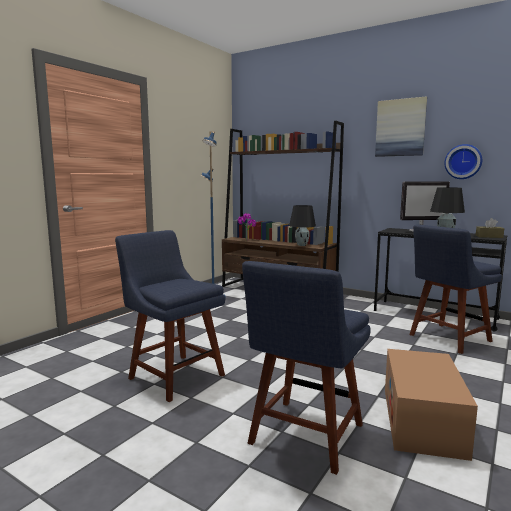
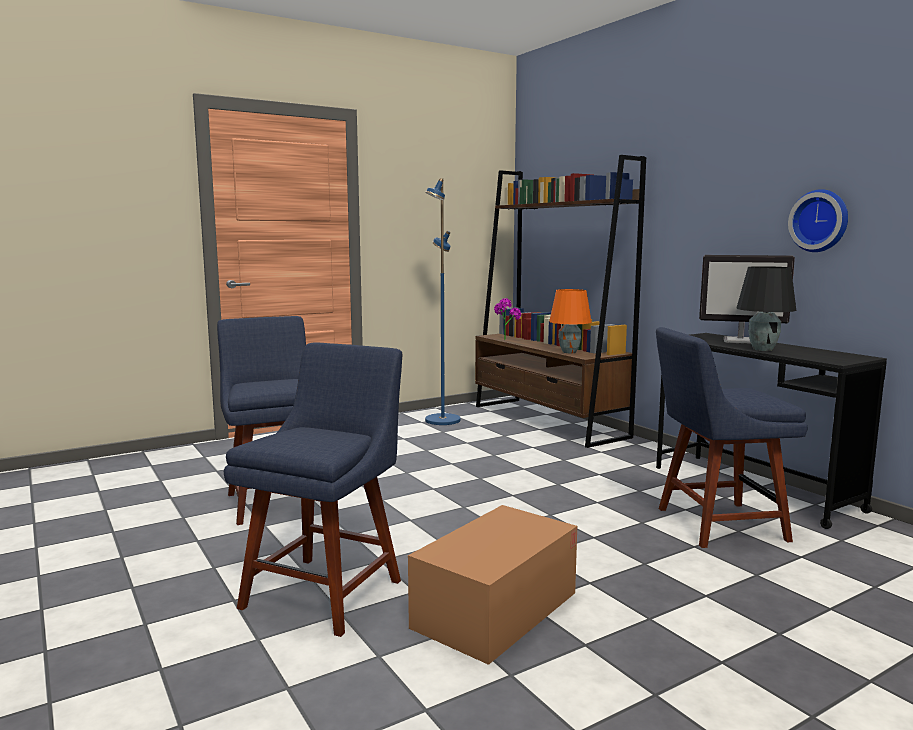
camera: 25 degrees right, 0 degrees up
blue chair [242,261,371,475] -> blue chair turned 150 degrees clockwise [224,342,402,637]
black table lamp [289,205,316,246] -> orange table lamp [549,289,592,353]
picture [375,96,427,157] -> none
brown tissue box [476,218,504,238] -> none

